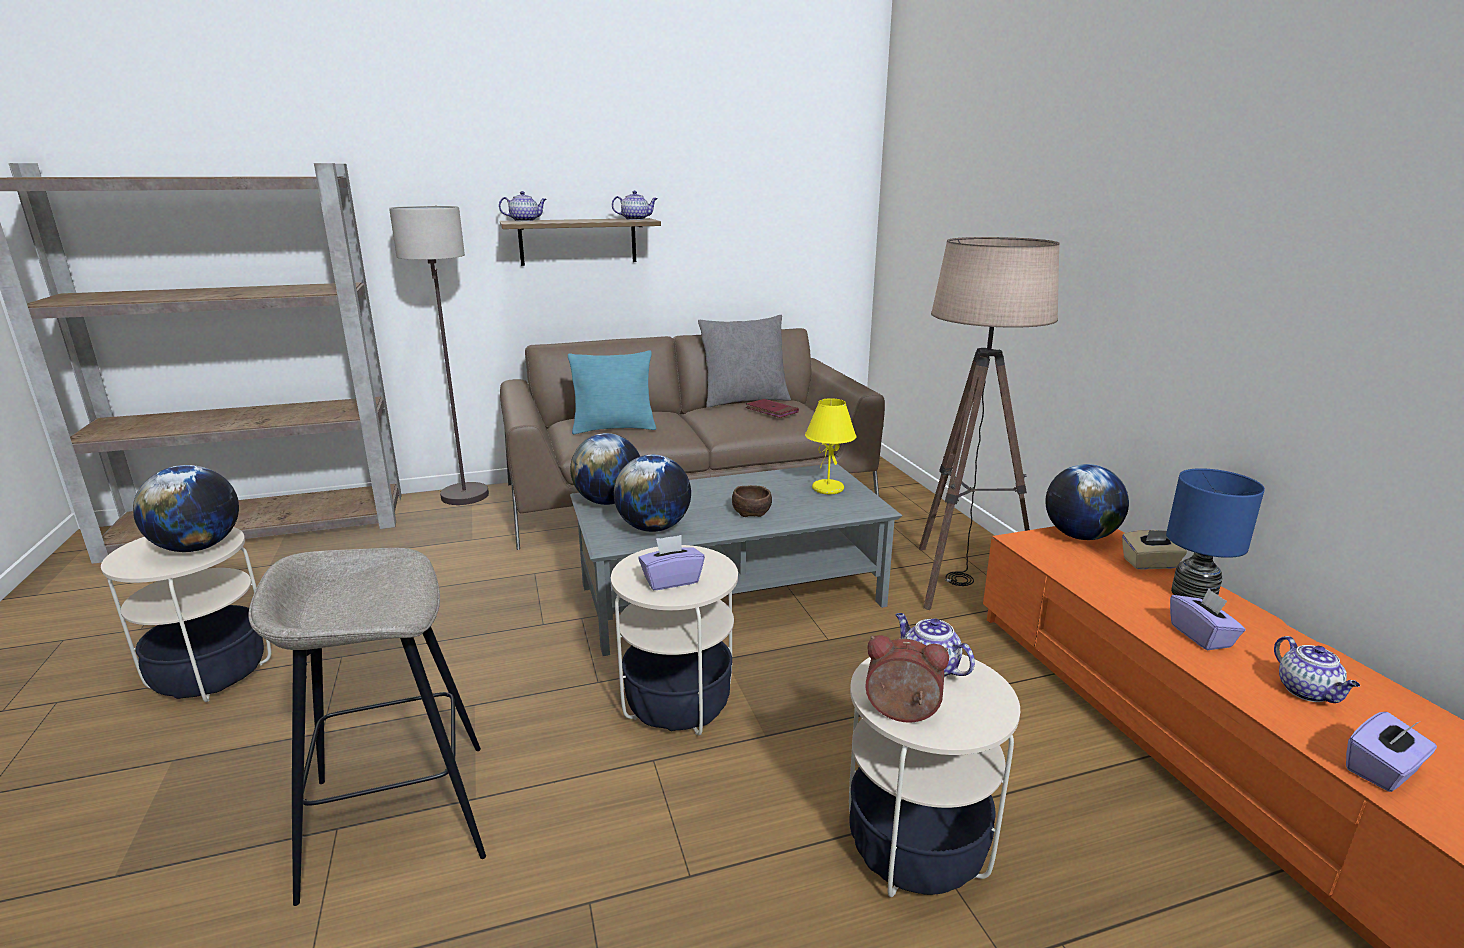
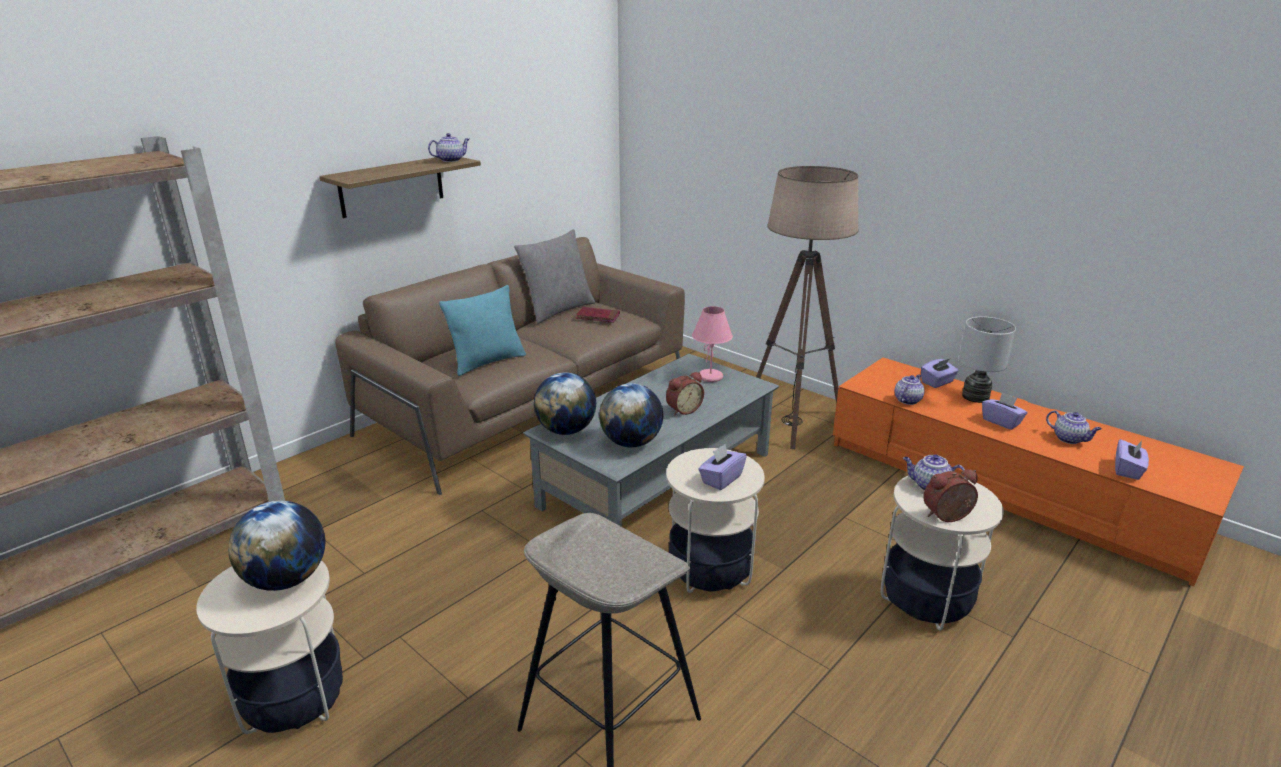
camera: 30 degrees left, 5 degrees up
grey floor lamp [389,206,489,505] -> none
teapot [499,191,547,221] -> teapot moved to [895,374,925,405]
brown bowl [732,485,772,517] -> alarm clock [666,372,704,416]
yellow table lamp [805,398,857,494] -> pink table lamp [692,306,733,382]
globe [1045,464,1129,540] -> none
beige tissue box [1122,530,1187,570] -> purple tissue box [921,359,959,388]
blue table lamp [1166,468,1265,599] -> grey table lamp [959,316,1016,403]

